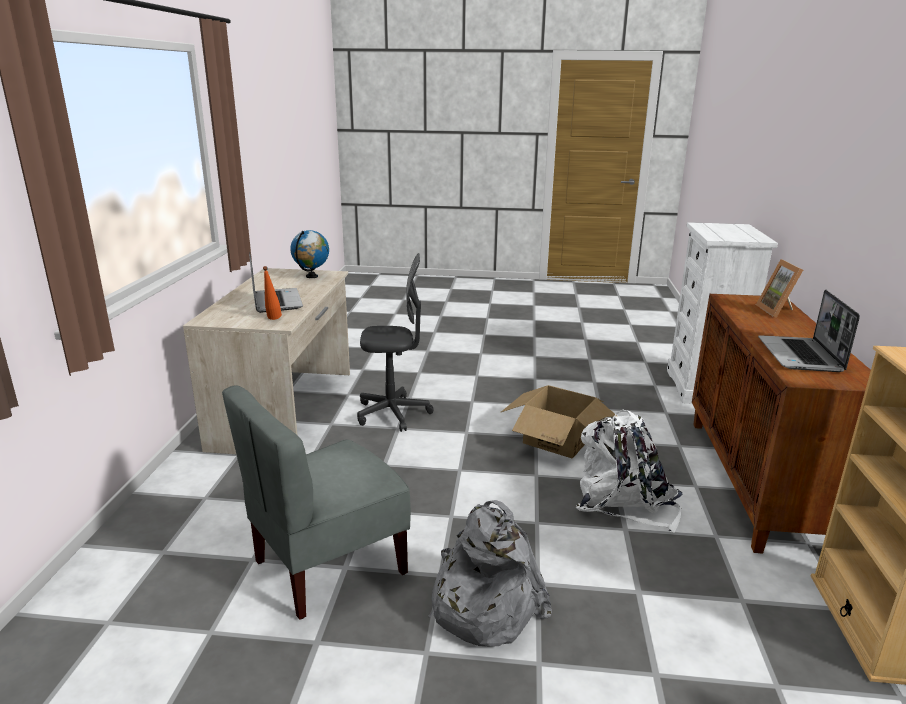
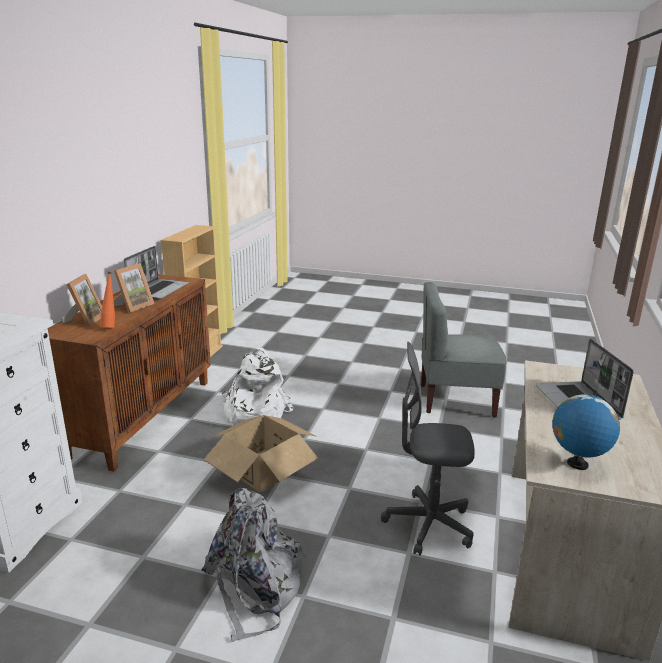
camera: 170 degrees left, 0 degrees up
grey chair [222,385,411,620] -> grey chair turned 150 degrees counterclockwise [421,282,507,418]
orange bottle [263,266,282,320] -> orange bottle moved to [100,272,115,328]
grey backpack [428,500,552,647] -> grey backpack moved to [201,488,308,642]
none -> picture frame [114,263,154,313]

